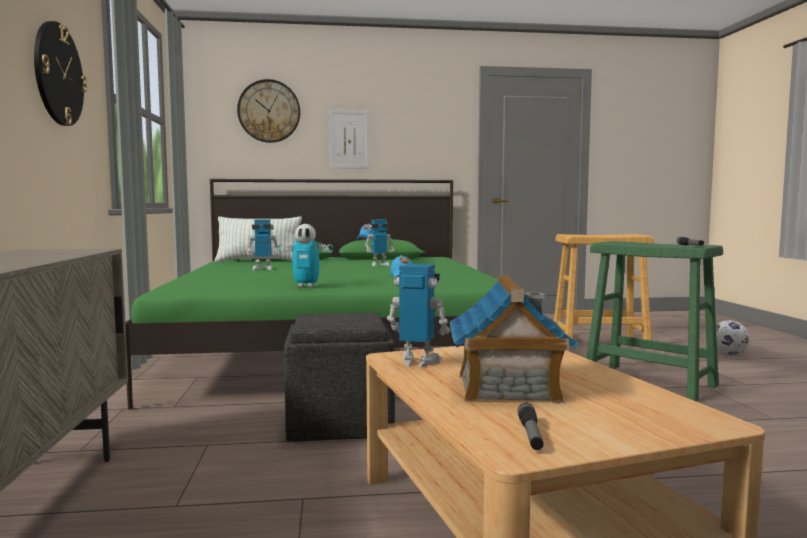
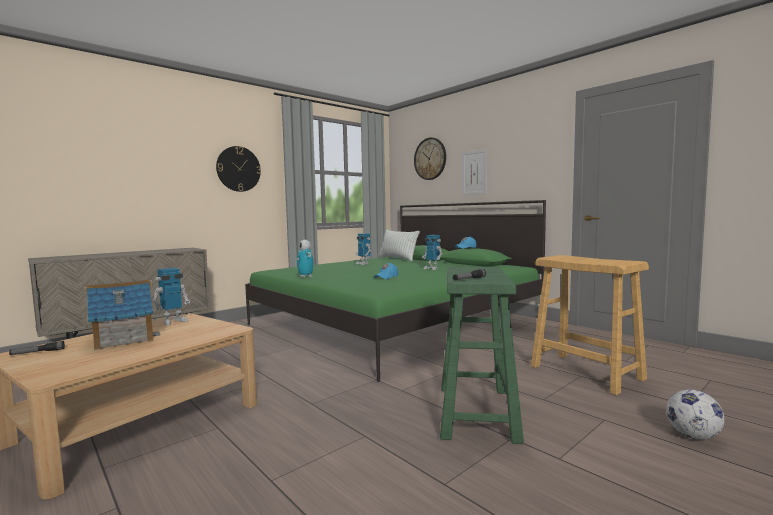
camera: 55 degrees right, 0 degrees up
grey ottoman [284,313,395,442] -> none
toy robot [387,264,450,367] -> toy robot turned 60 degrees clockwise [152,268,191,325]

